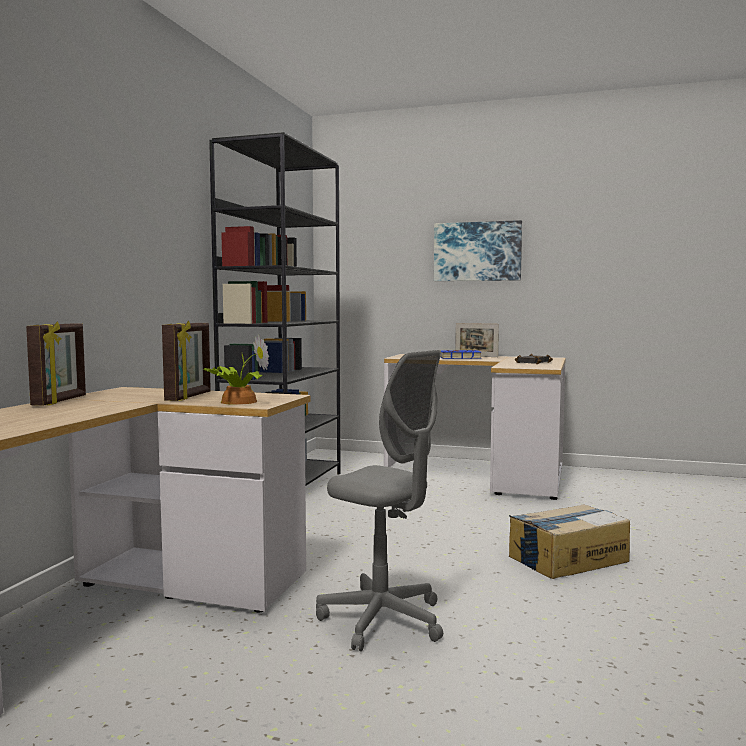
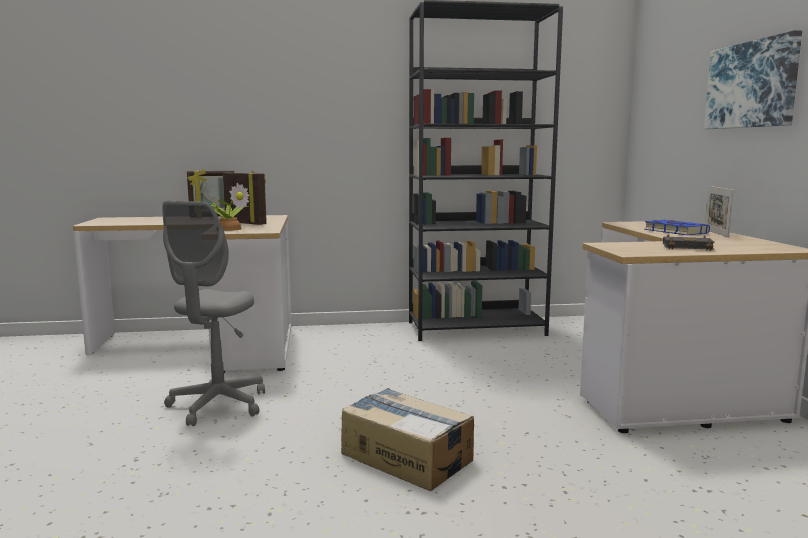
camera: 65 degrees right, 5 degrees up
picture frame [162,321,211,401] -> picture frame turned 135 degrees counterclockwise [223,171,267,225]

